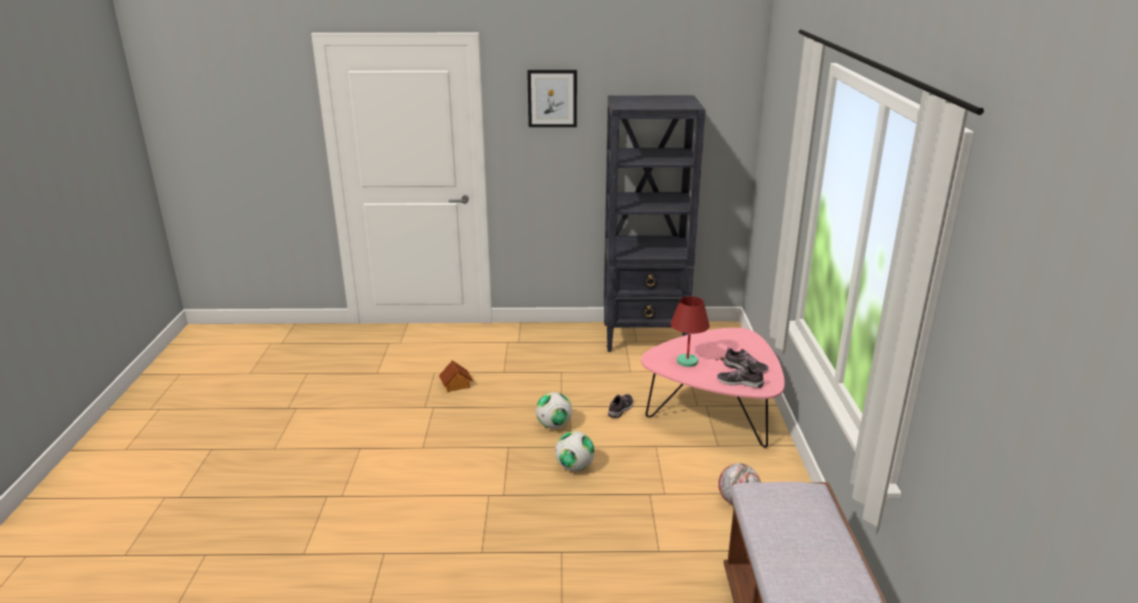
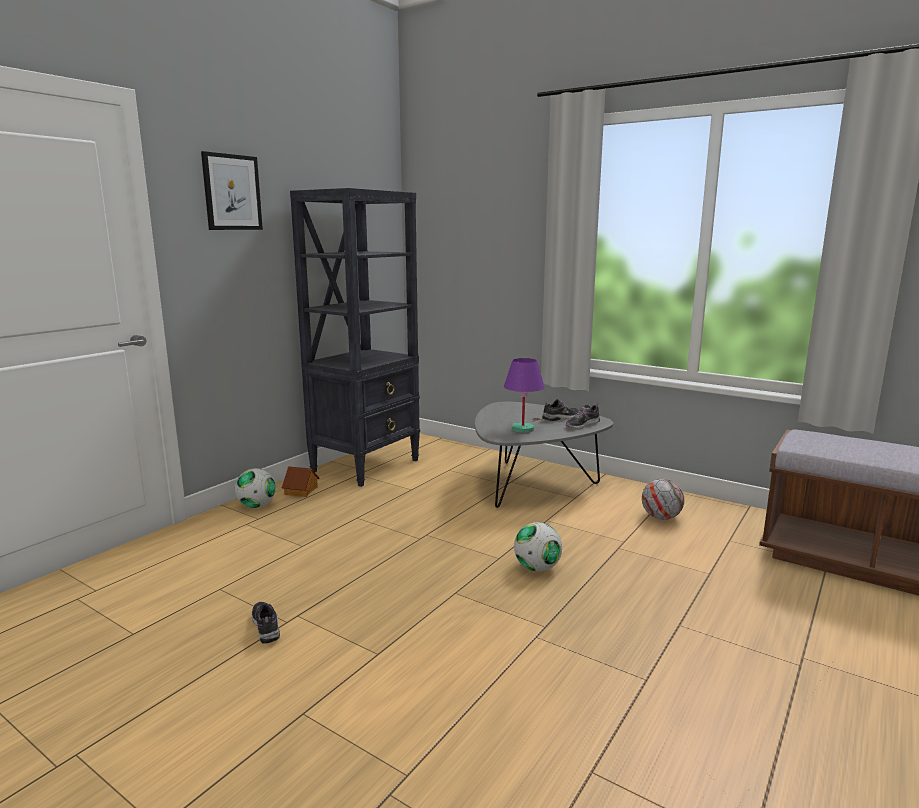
camera: 55 degrees left, 10 degrees down
toy house [439,360,473,392] -> toy house moved to [282,466,319,497]
football [536,392,572,429] -> football moved to [235,468,276,508]
shoe [608,394,633,418] -> shoe moved to [252,602,280,644]
pink coffee table [641,328,785,448] -> grey coffee table [475,401,613,508]
red table lamp [670,296,710,367] -> purple table lamp [504,358,545,433]

